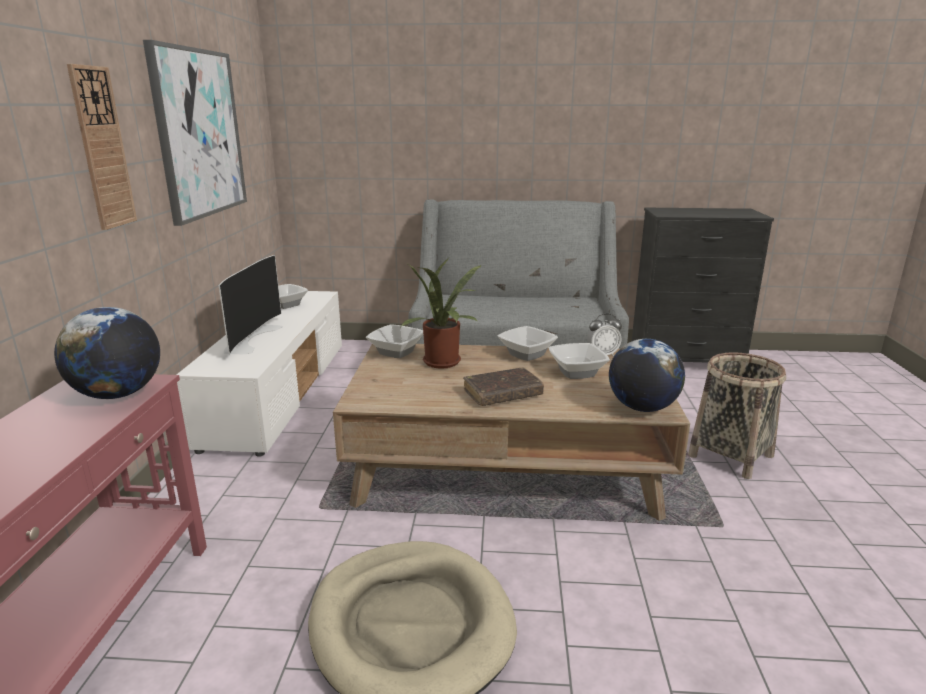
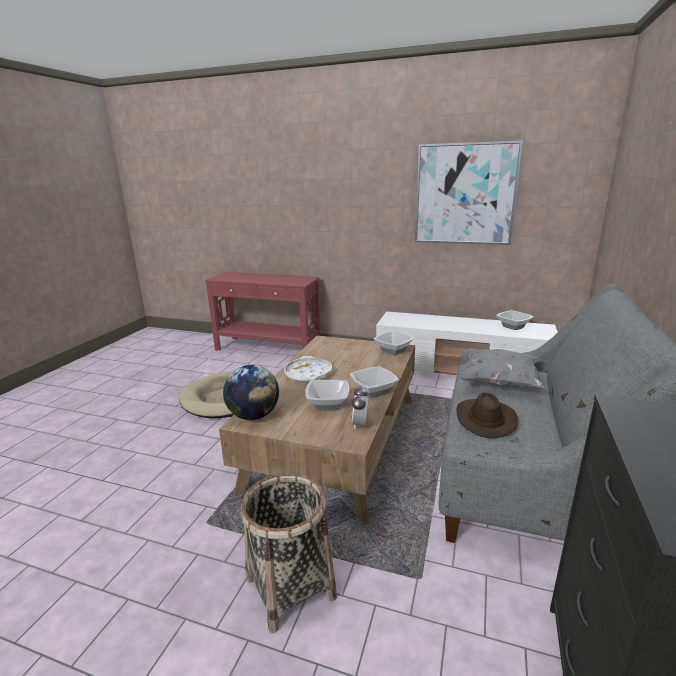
camera: 105 degrees right, 0 degrees up
globe [54,307,160,399] -> none
wall clock [67,64,137,230] -> none
television [219,255,283,355] -> none
potted plant [401,258,482,369] -> none
brown book [463,368,544,406] -> white tray [284,356,332,381]
none -> brown hat [456,393,518,438]
none -> grey pillow [460,348,547,389]

